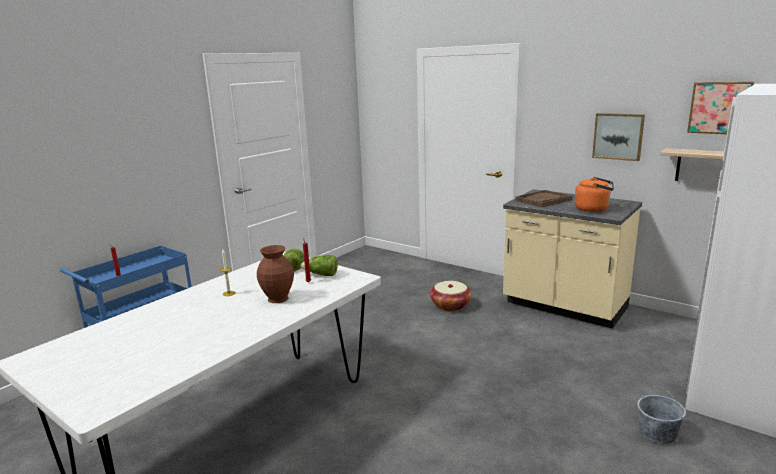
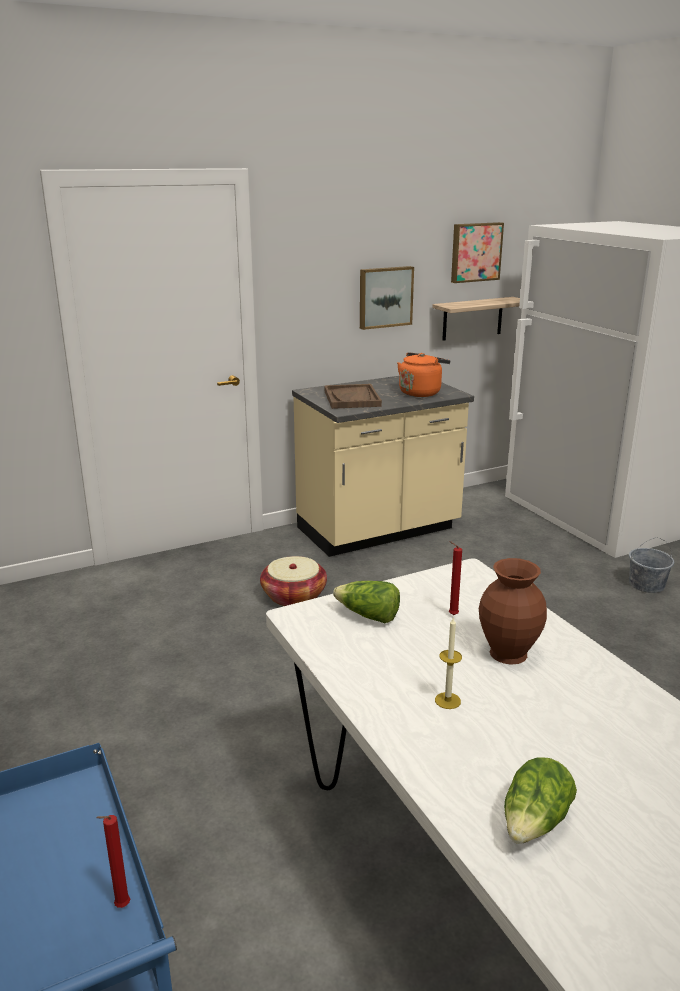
camera: 65 degrees left, 5 degrees up
lettuce [301,255,338,276] -> lettuce moved to [504,757,577,844]

